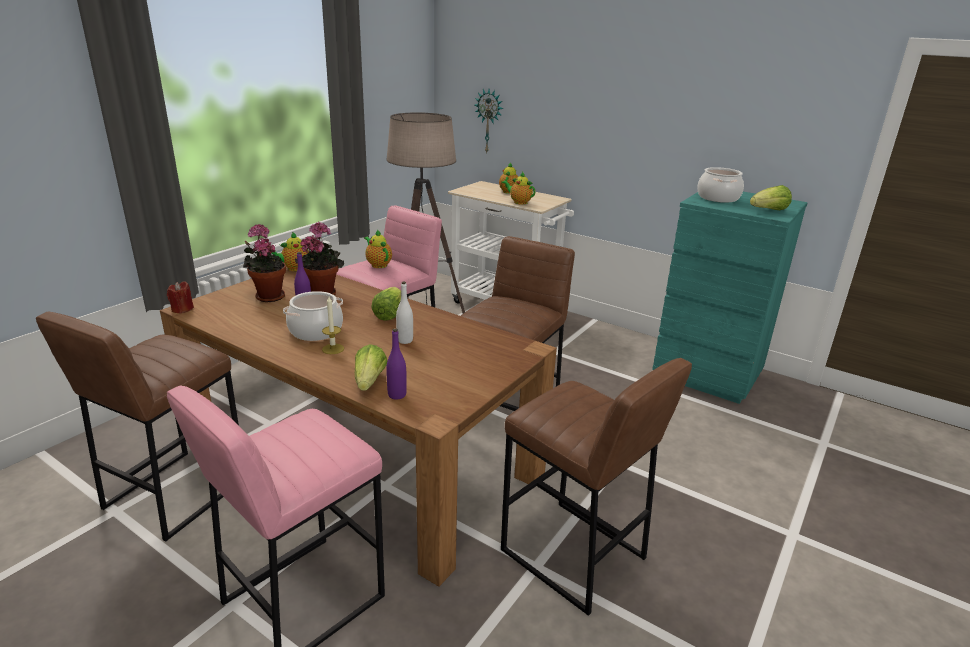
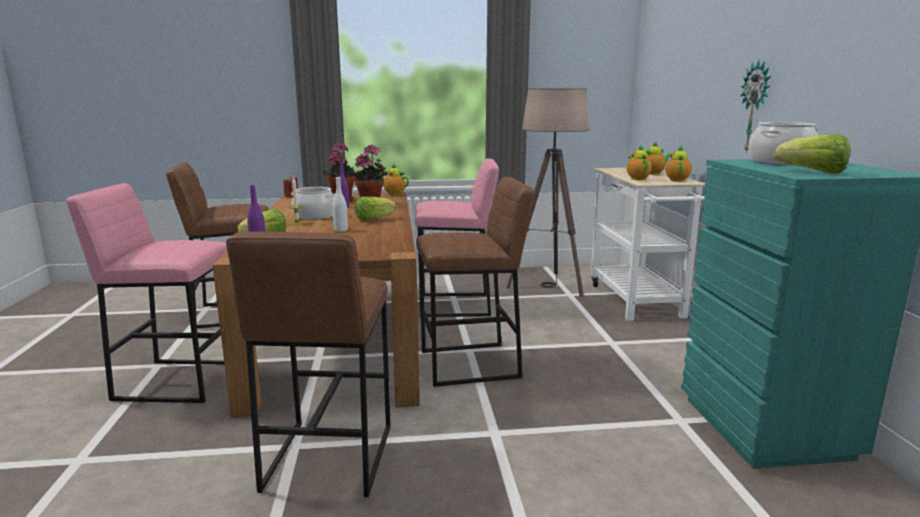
camera: 50 degrees right, 10 degrees down
teapot [364,229,392,268] -> teapot moved to [666,146,691,182]
wall clock [475,89,503,154] -> wall clock moved to [741,60,771,152]

